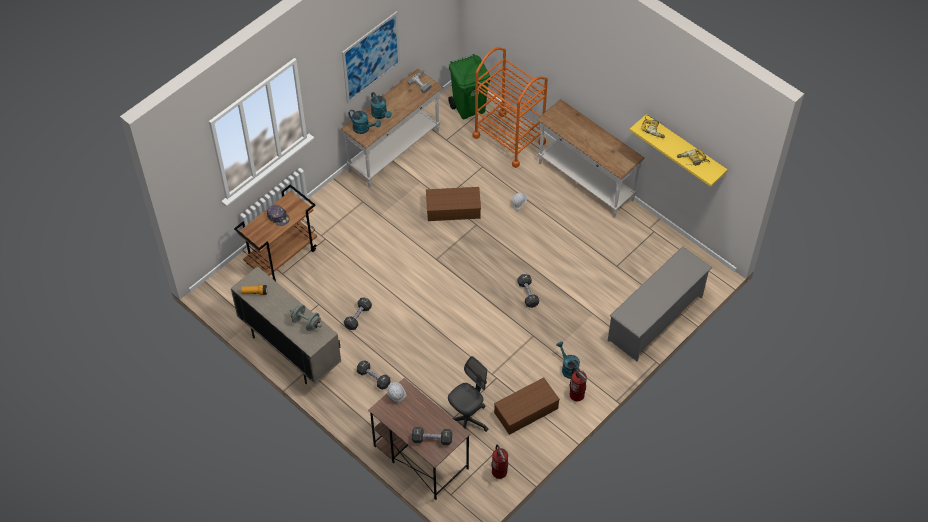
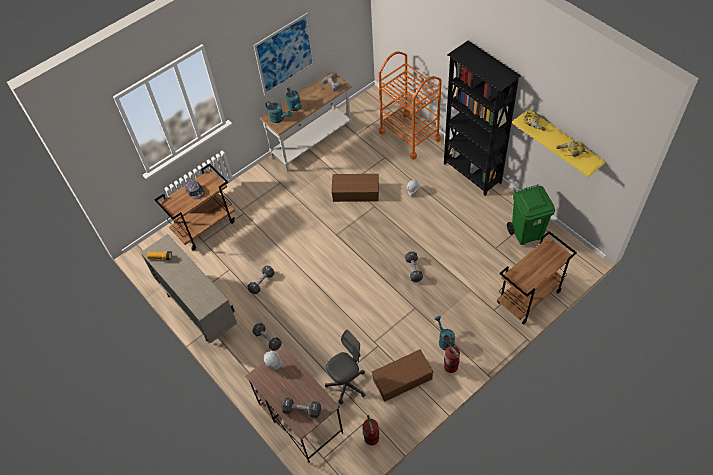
camera: 10 degrees right, 0 degrees up
grey dumbbell [290,305,322,331] -> none
green trash can [448,54,490,119] -> green trash can moved to [507,184,555,245]
white console table [536,99,645,218] -> black bookcase [444,41,521,196]
grey shoe rack [608,246,712,361] -> brown cart [497,231,577,325]

